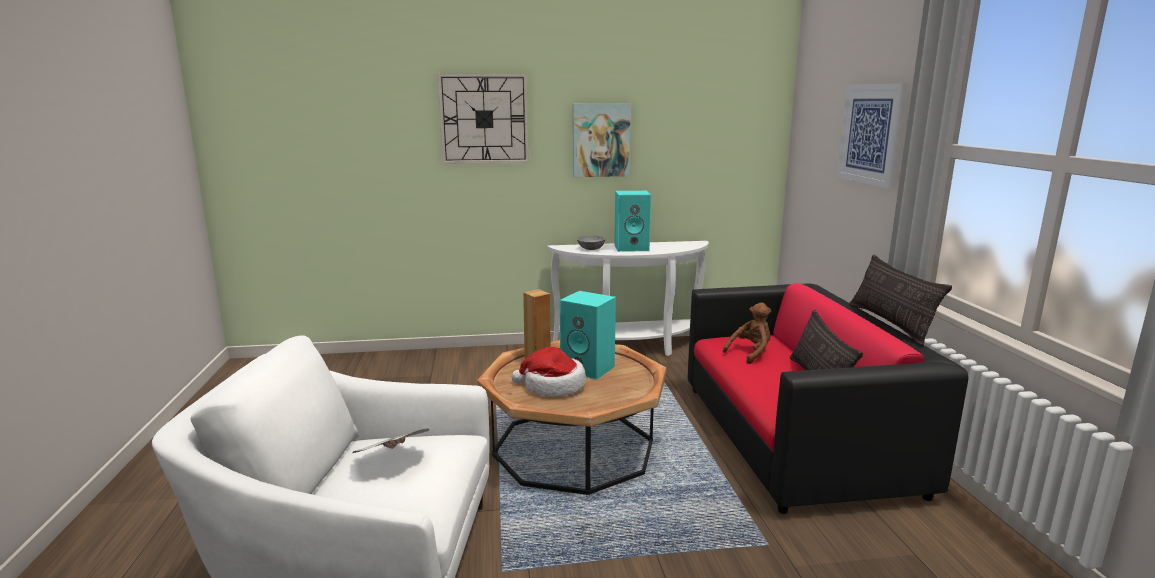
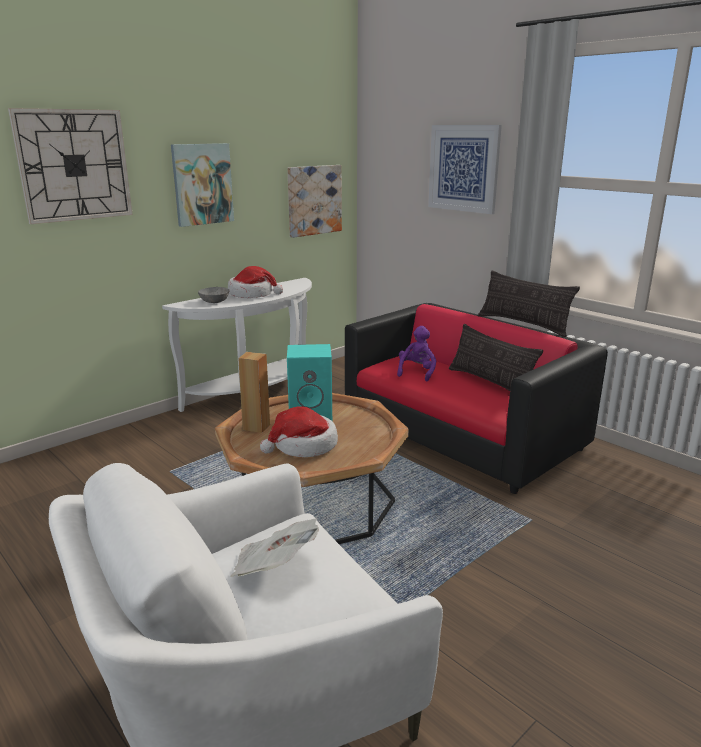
camera: 35 degrees left, 5 degrees up
turquoise speaker [614,191,651,252] -> hat [228,266,283,298]
brown plush toy [723,303,771,364] -> purple plush toy [397,326,436,381]
none -> picture [287,165,342,238]

